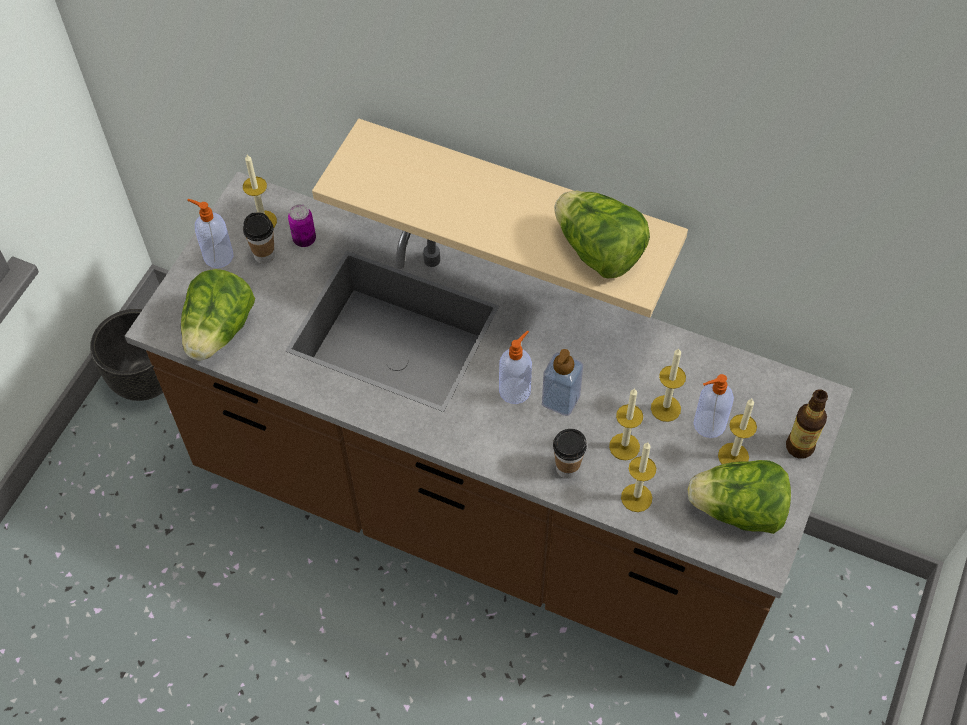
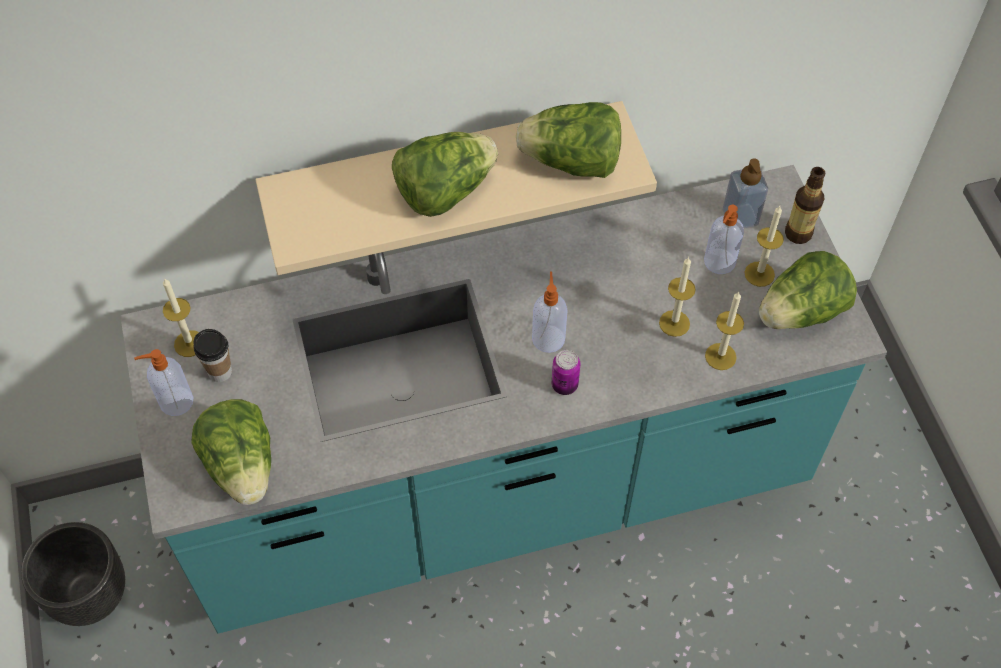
camera: 40 degrees left, 0 degrees up
brown counter [125,171,853,686] -> turquoise counter [120,165,887,634]
can [288,204,316,247] -> can moved to [552,350,580,395]
soap dispenser [542,349,583,416] -> soap dispenser moved to [723,158,768,228]
cup [553,429,587,479] -> none
candle [651,349,686,422] -> none
none -> lettuce [392,132,498,217]

